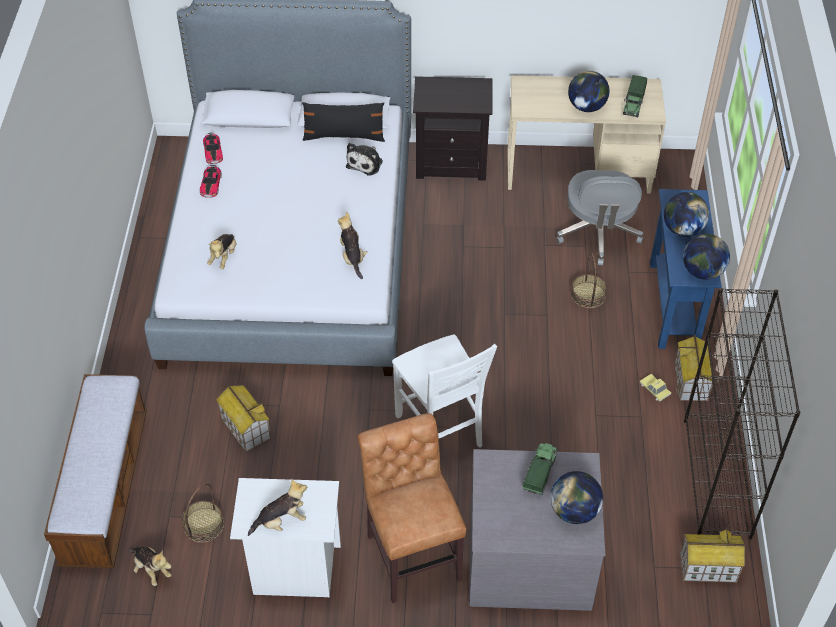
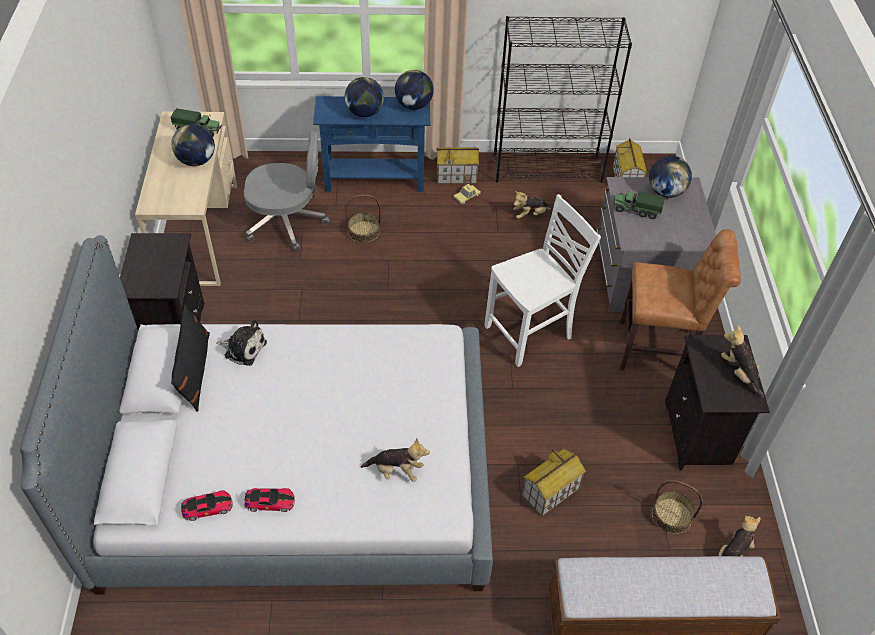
camera: 95 degrees left, 0 degrees up
white nightstand [230,478,341,597] -> black nightstand [665,335,770,471]
plush toy [338,212,367,279] -> plush toy moved to [514,191,553,219]
brown chair [358,413,467,603] -> brown chair turned 150 degrees counterclockwise [620,229,741,371]

